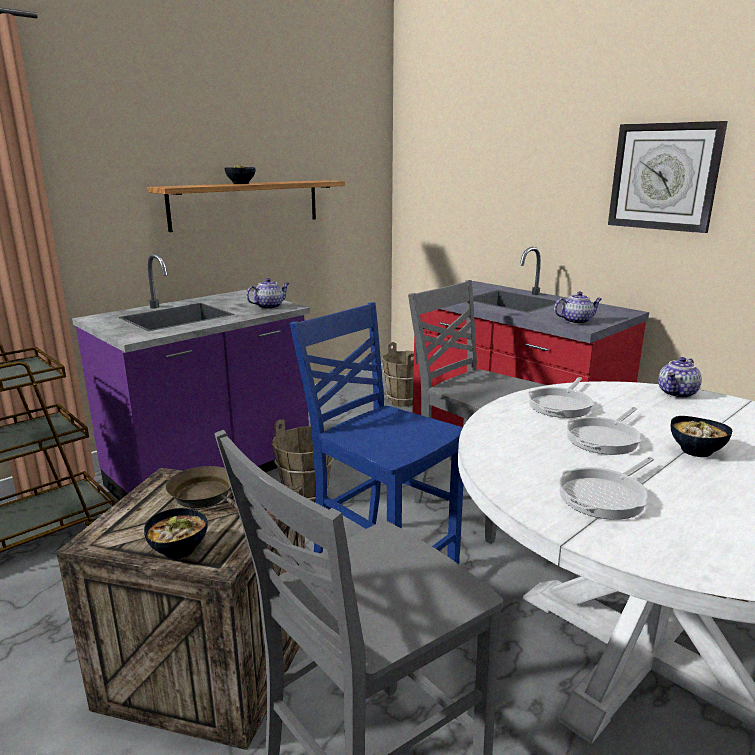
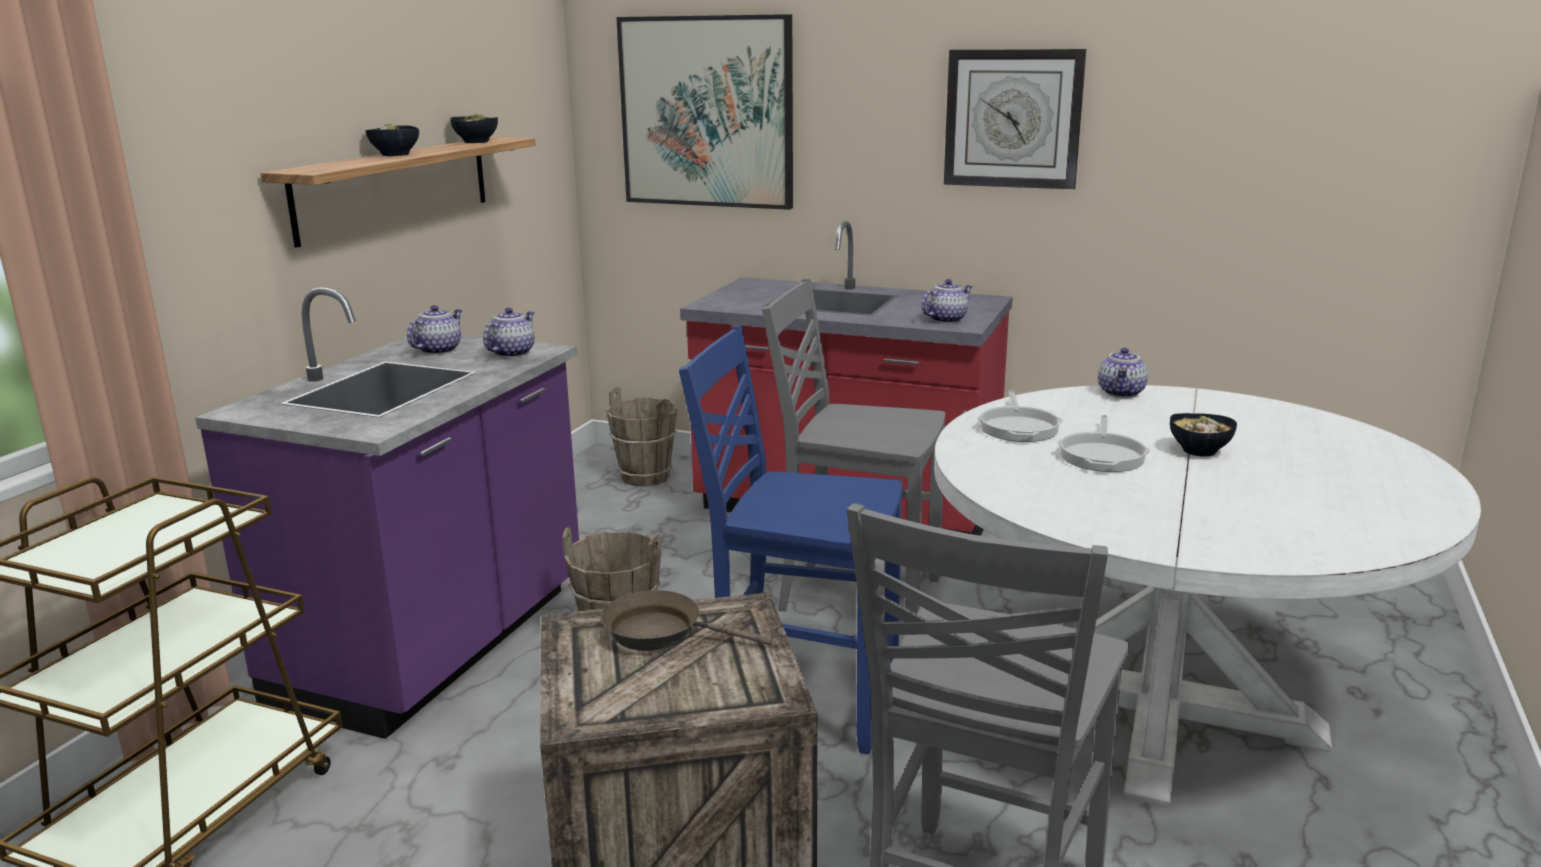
camera: 25 degrees left, 0 degrees up
bowl [144,508,207,559] -> bowl moved to [450,114,498,143]
frying pan [559,457,654,520] -> none
none -> teapot [407,305,462,355]
none -> picture [616,14,793,210]

